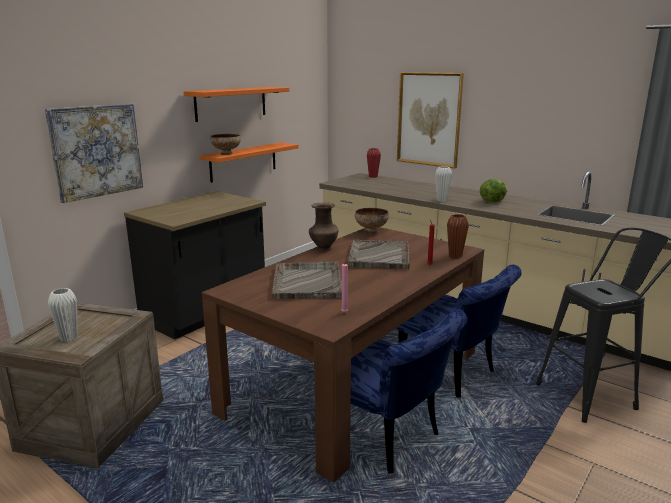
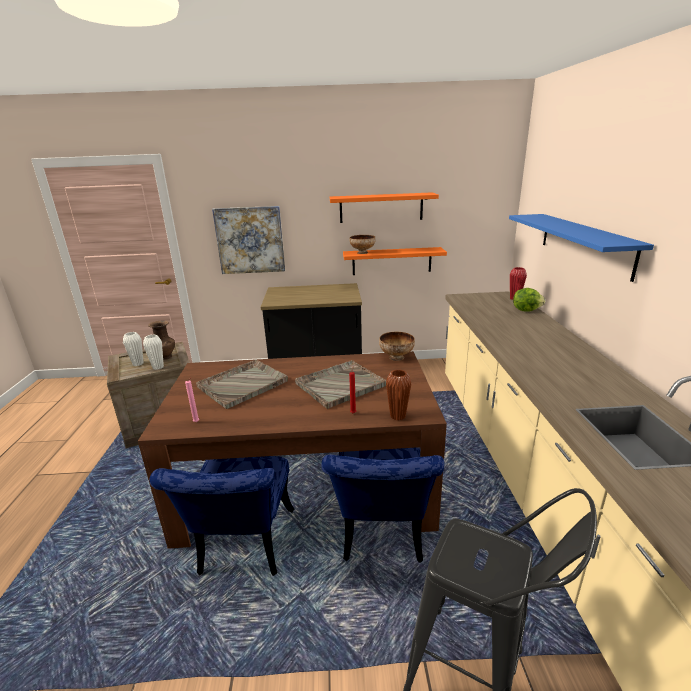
camera: 50 degrees right, 5 degrees up
brown vase [309,203,338,251] -> brown vase moved to [148,321,175,360]
picture [397,72,464,168] -> blue shelf [509,214,654,282]
white vase [435,166,452,202] -> white vase moved to [143,334,164,370]
lettuce [480,179,508,203] -> lettuce moved to [513,288,546,312]

